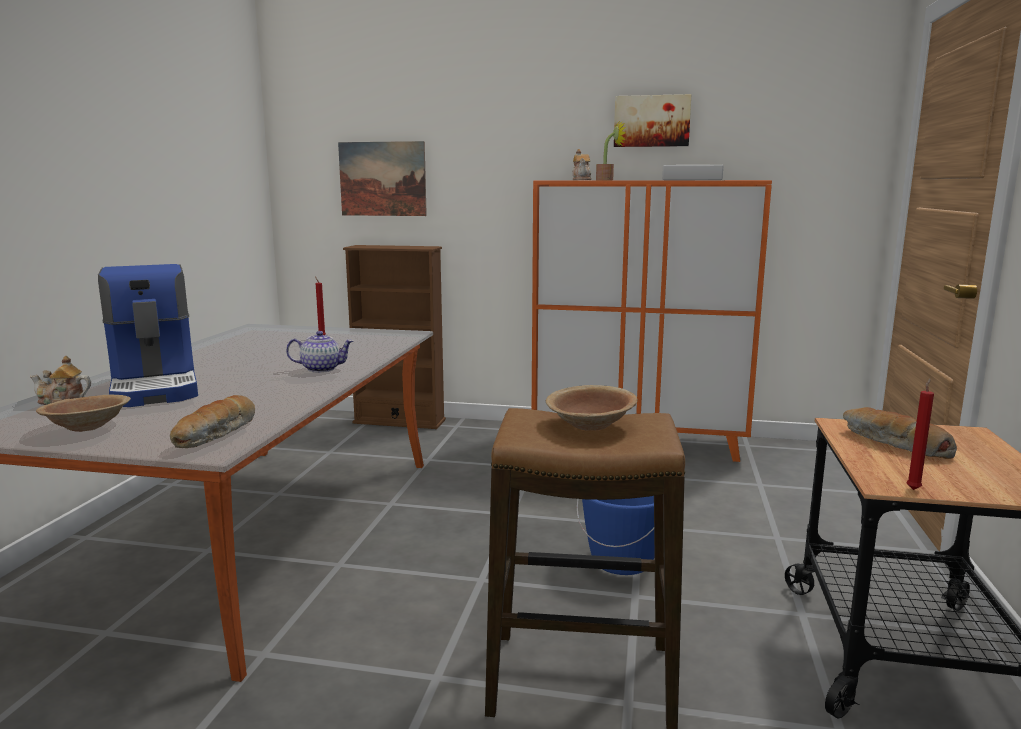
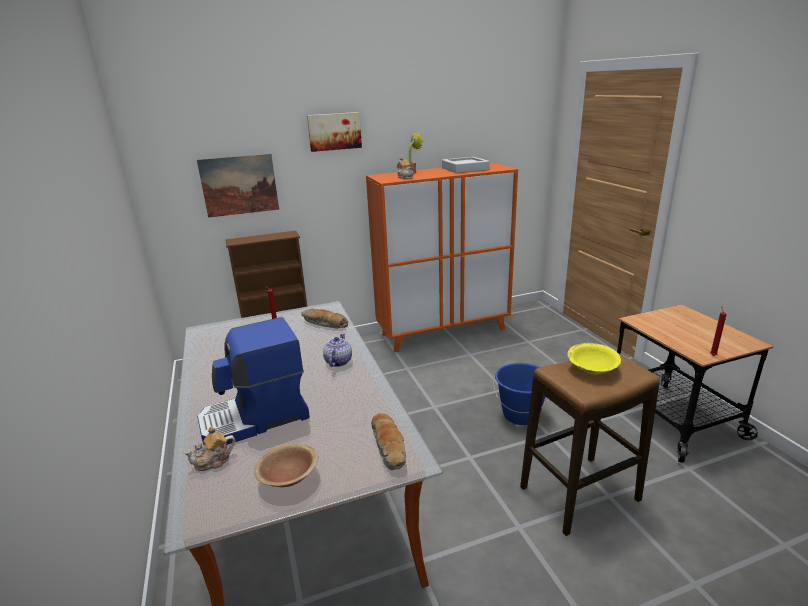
camera: 30 degrees left, 10 degrees up
coffee machine [98,264,198,407] -> coffee machine turned 120 degrees clockwise [197,317,310,445]
teapot [286,331,353,373] -> teapot turned 45 degrees counterclockwise [323,333,352,367]
brown bowl [546,385,638,431] -> yellow bowl [567,343,621,374]
picture [614,94,692,147] -> picture moved to [307,112,362,152]
bread [843,407,957,459] -> bread moved to [301,308,348,329]

